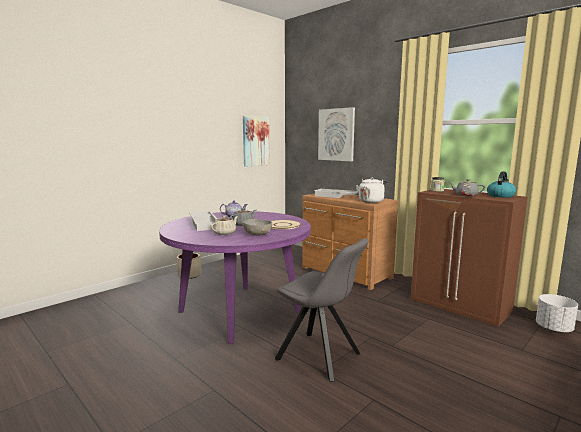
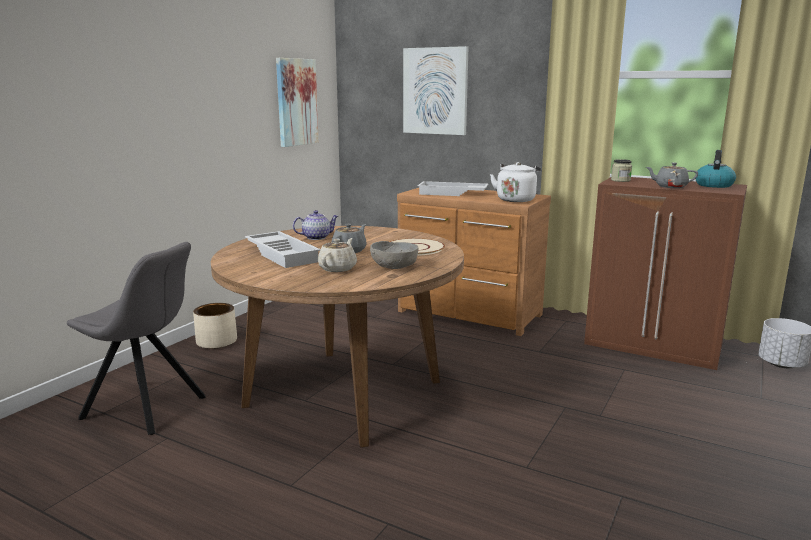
camera: 15 degrees left, 5 degrees up
purple dining table [159,211,311,344] -> brown dining table [211,226,464,447]
grey chair [275,238,368,382] -> grey chair moved to [67,242,206,435]

